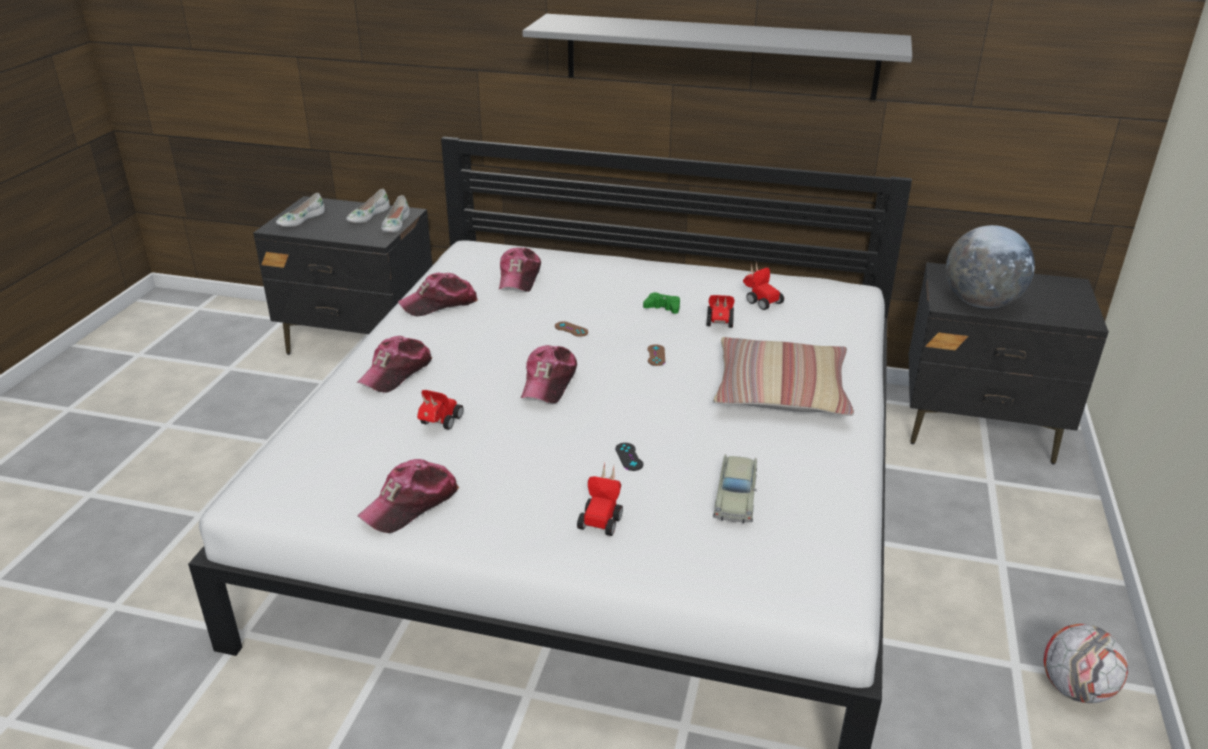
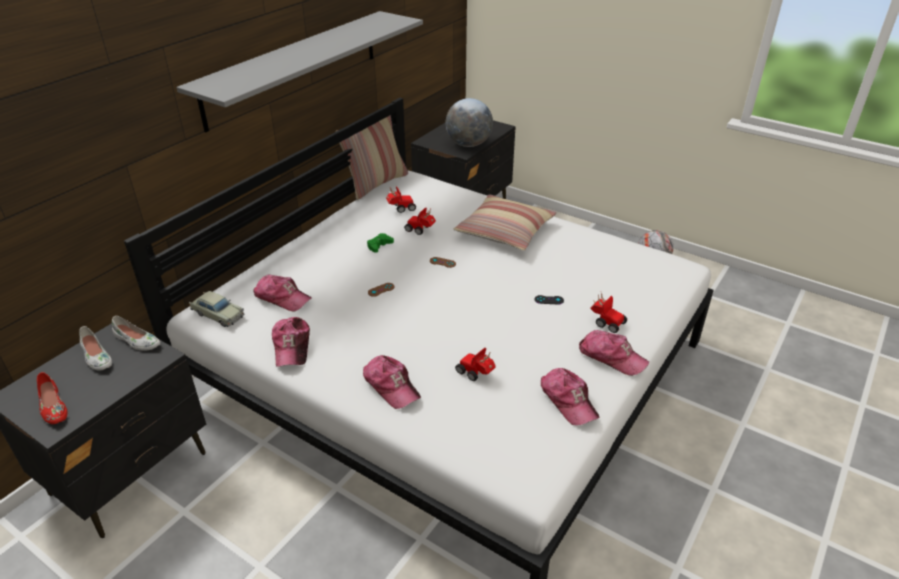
camera: 70 degrees left, 5 degrees up
white shoe [276,193,325,227] -> red shoe [37,372,67,424]
cap [521,345,577,403] -> cap moved to [579,330,649,376]
beige toy car [713,454,757,523] -> beige toy car moved to [189,291,244,327]
none -> pillow [335,115,408,200]

